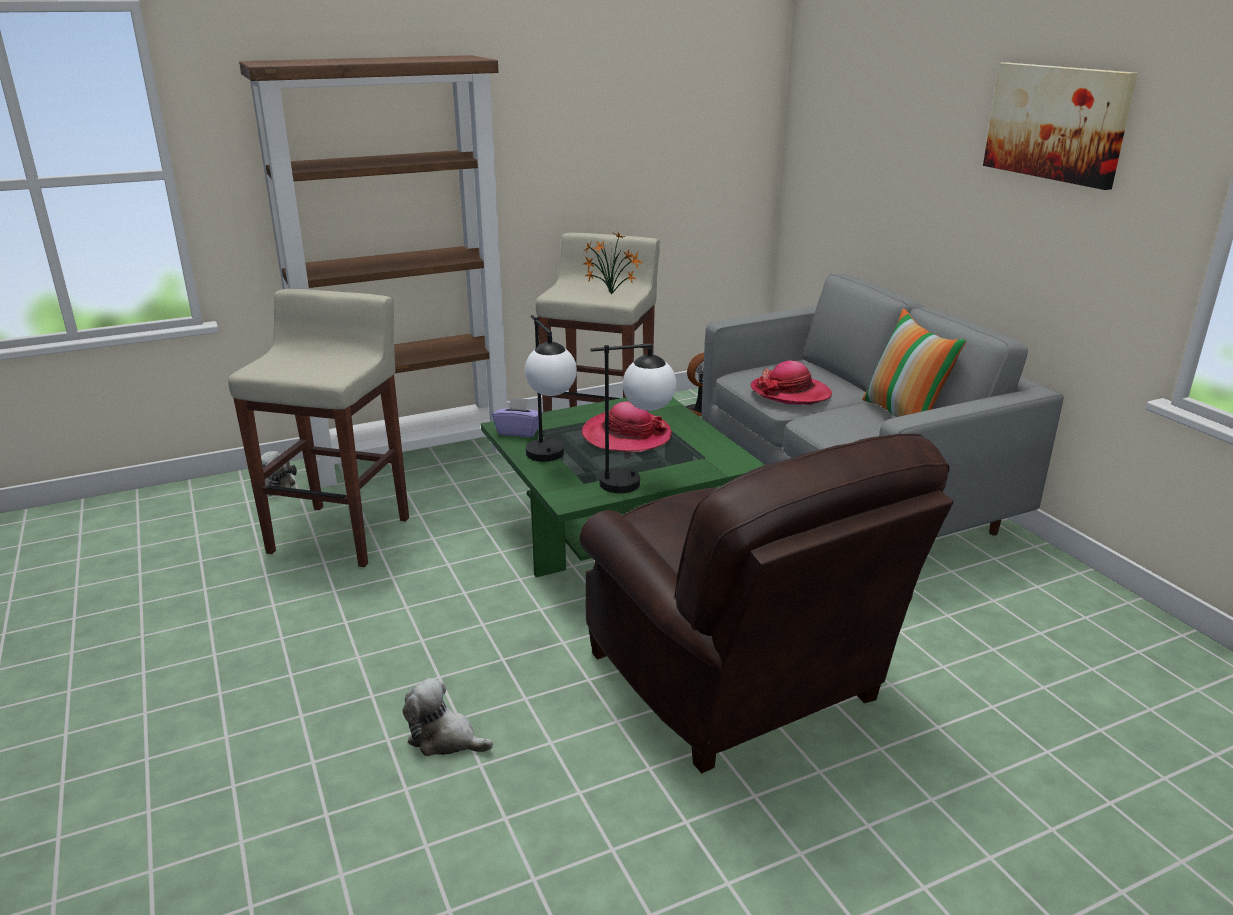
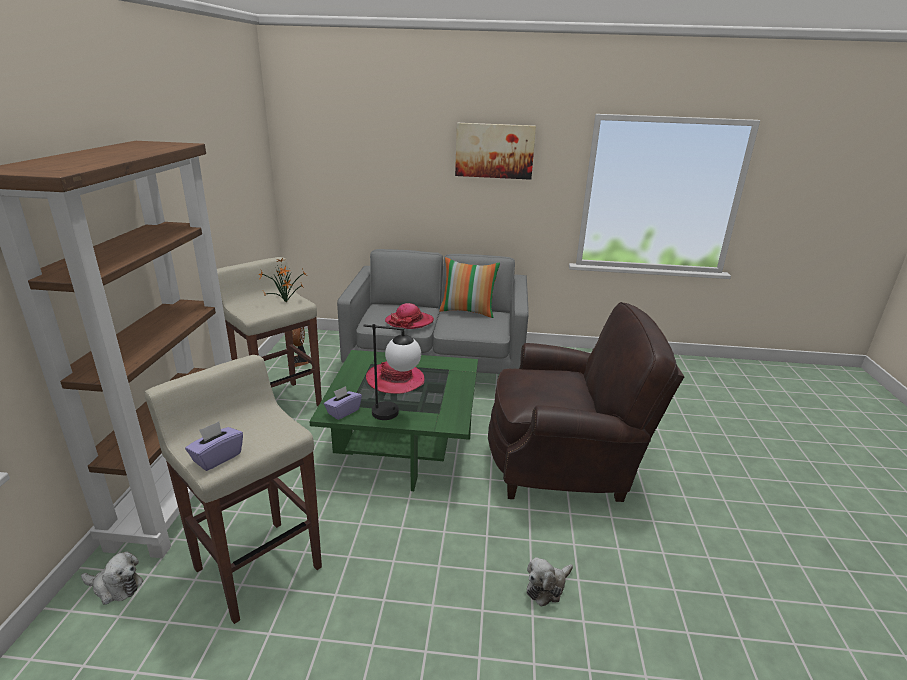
camera: 60 degrees left, 0 degrees up
table lamp [591,343,676,493] -> none
none -> purple tissue box [185,421,243,471]

